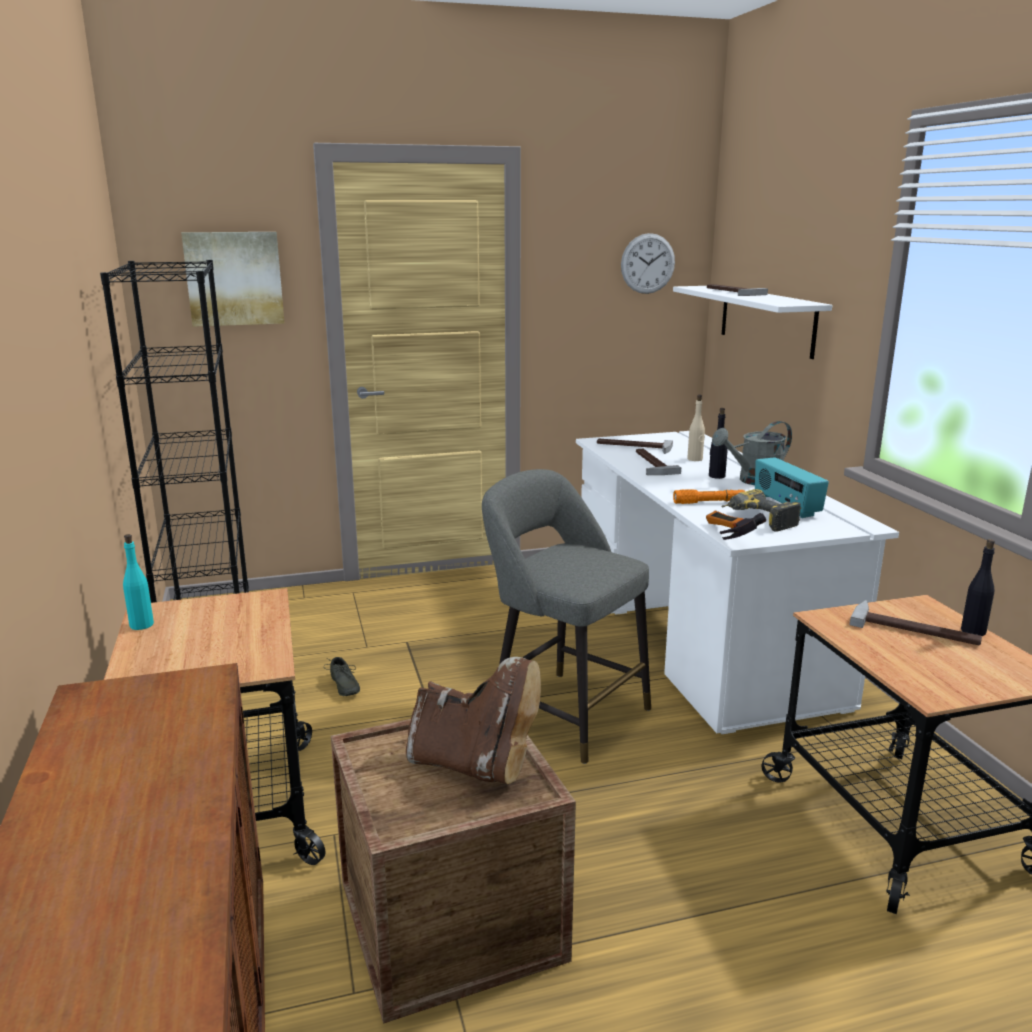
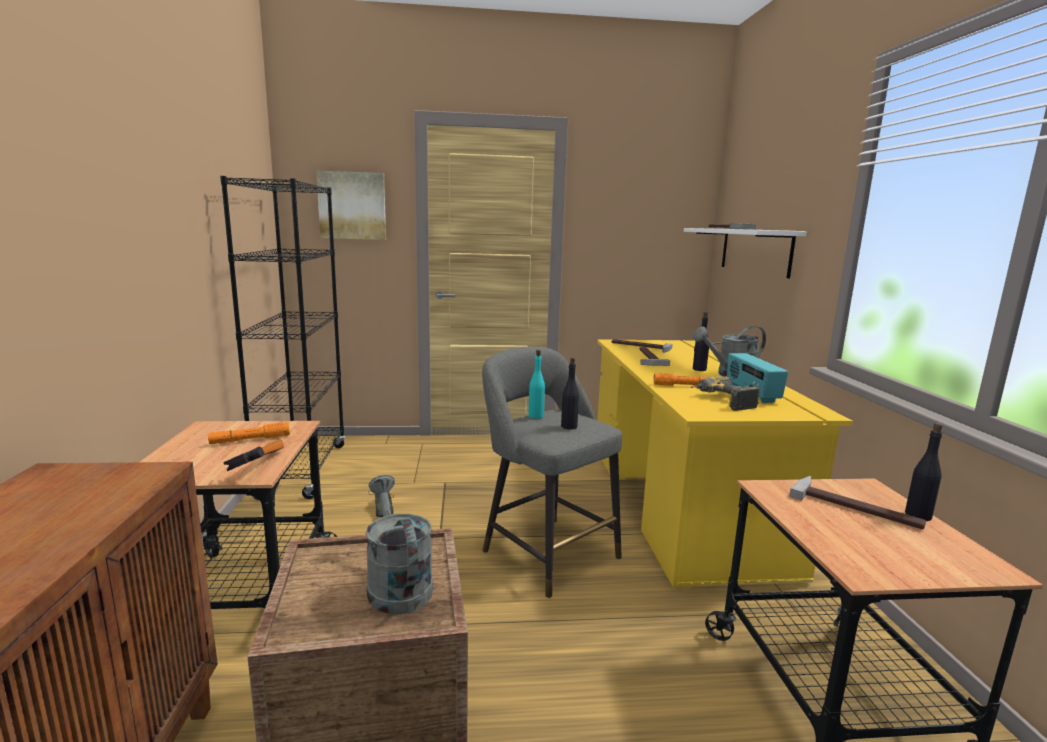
camera: 10 degrees right, 5 degrees down
turquoise bottle [123,534,154,630] -> turquoise bottle moved to [528,350,545,418]
brown boot [406,657,541,784] -> grey watering can [366,475,433,614]
white desk [576,431,899,734] -> yellow desk [597,339,853,588]
wall clock [621,233,675,294] -> none
beige bottle [687,395,705,461] -> none
hammer [706,511,766,540] -> hammer moved to [224,439,284,471]
none -> orange flashlight [208,422,290,444]
none -> black bottle [561,357,579,429]

